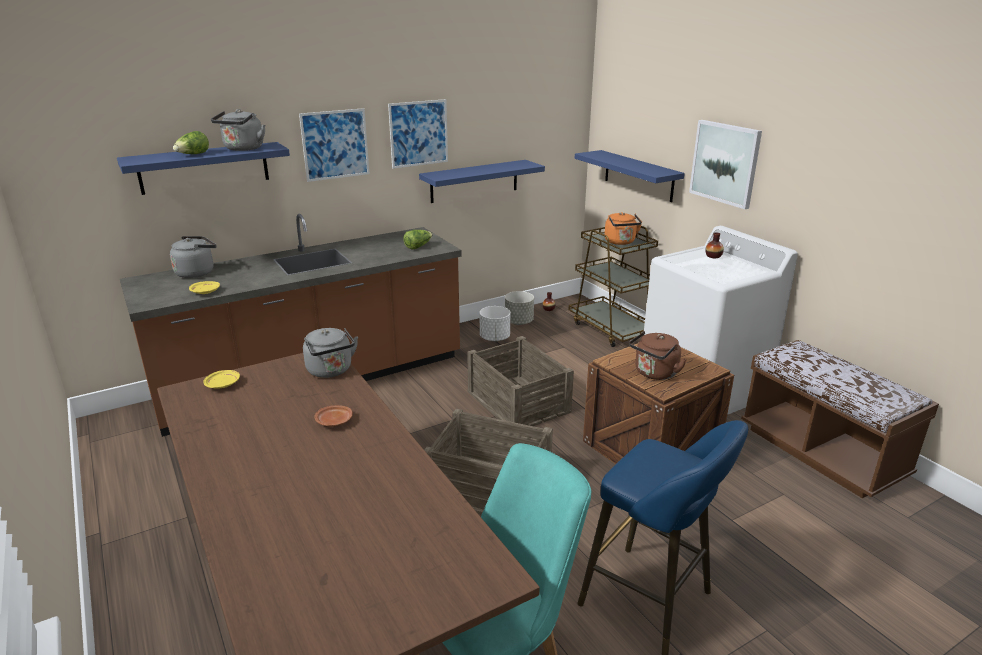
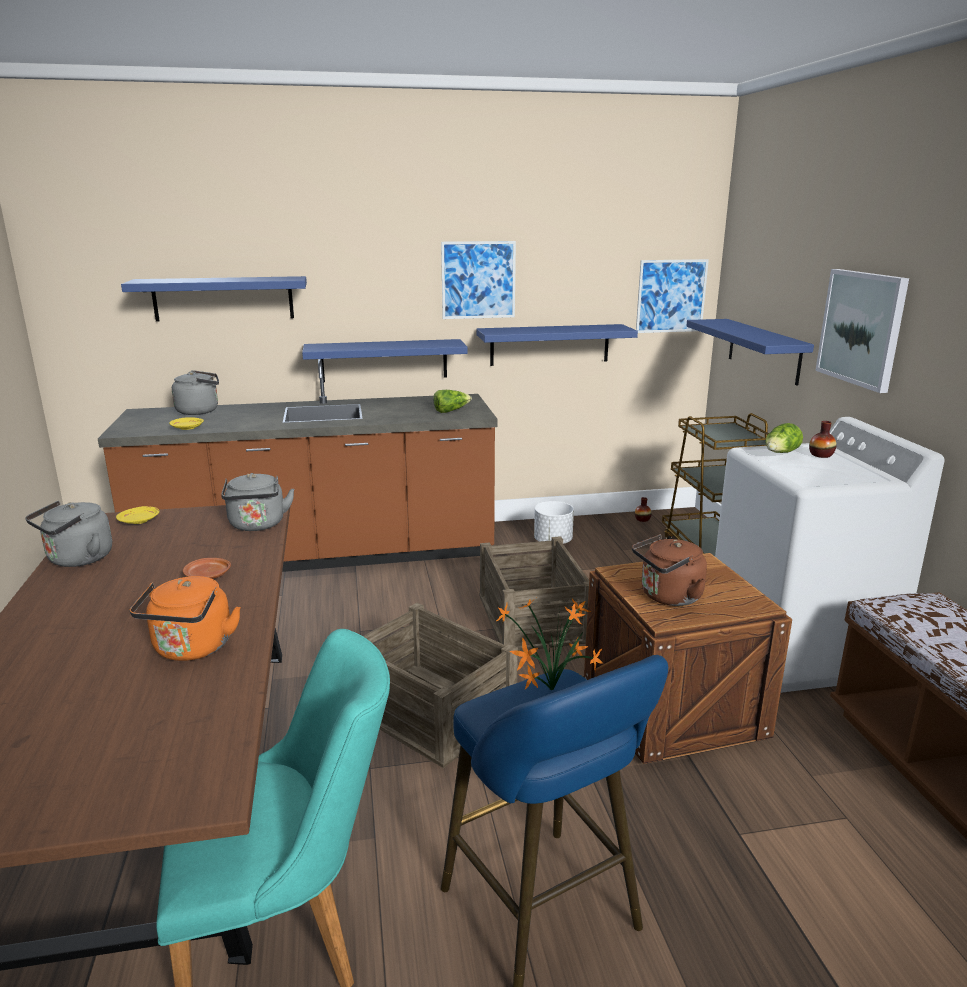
camera: 20 degrees right, 5 degrees down
lettuce [173,131,209,154] -> lettuce moved to [765,423,803,453]
grey kettle [211,109,265,151] -> grey kettle moved to [25,501,112,567]
picture [299,108,369,182] -> picture moved to [636,259,709,333]
grey planter [505,291,534,325] -> none
orange kettle [605,212,642,245] -> orange kettle moved to [130,576,241,661]
none -> blue shelf [302,339,468,382]
none -> potted plant [496,598,603,690]

